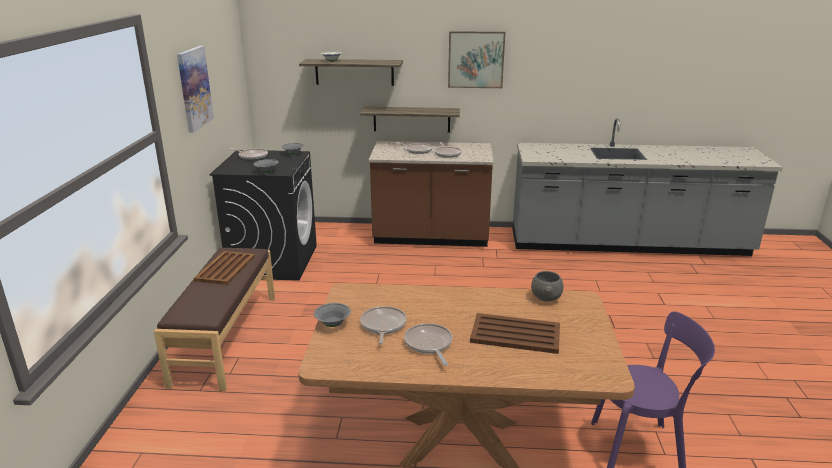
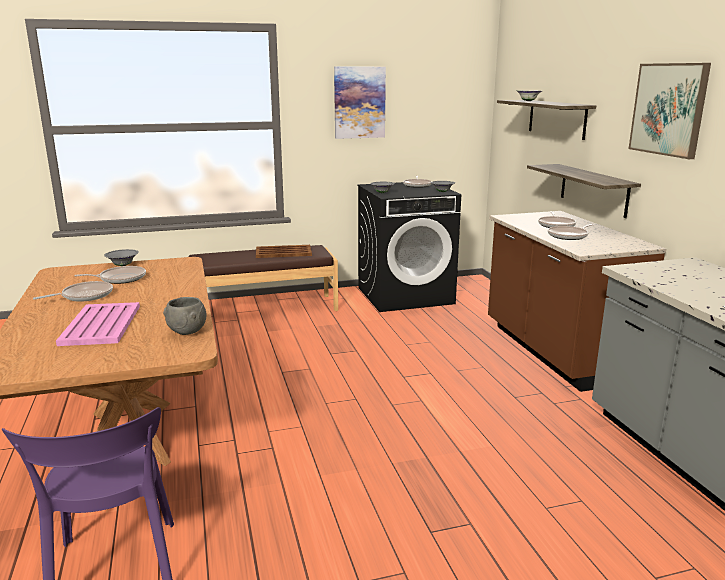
camera: 70 degrees right, 5 degrees down
brown tray [470,313,560,354] -> pink tray [56,302,140,346]

